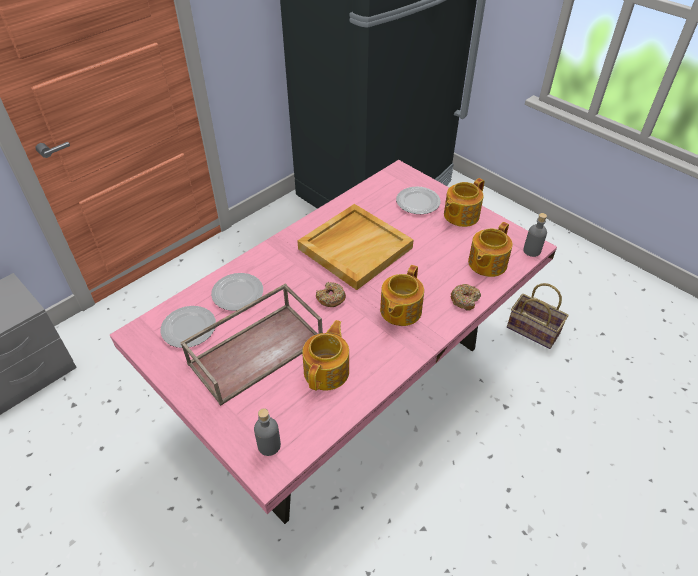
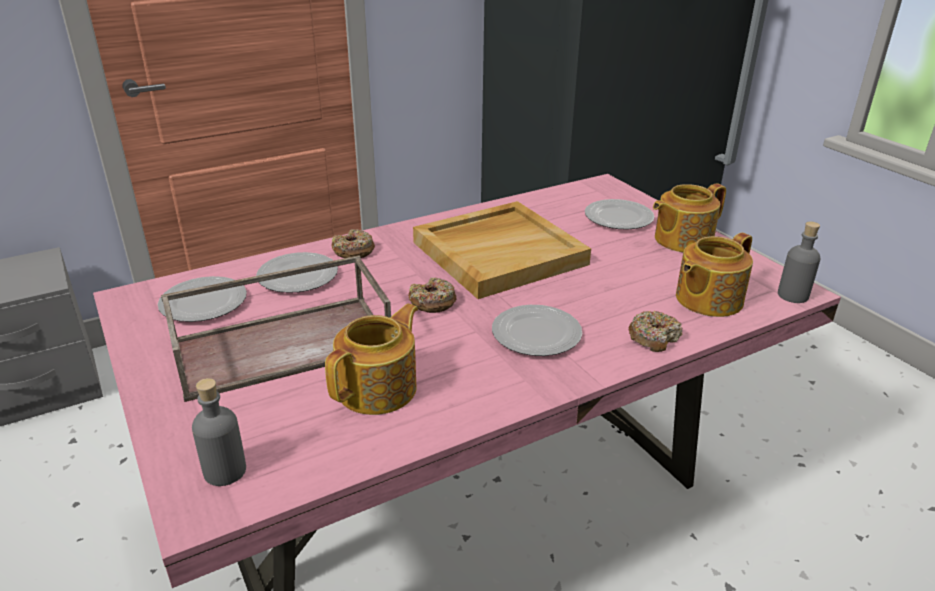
camera: 15 degrees right, 15 degrees down
teapot [380,265,424,326] -> plate [492,305,582,356]
basket [507,283,569,349] -> none
none -> donut [331,229,375,258]

